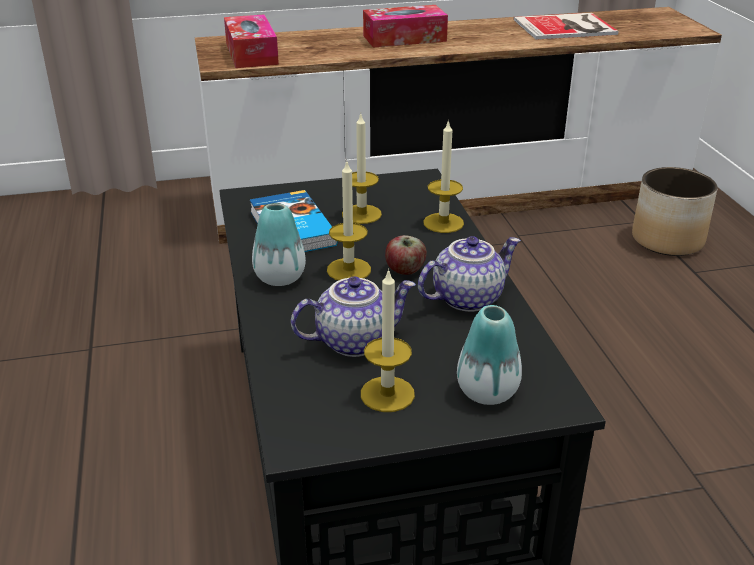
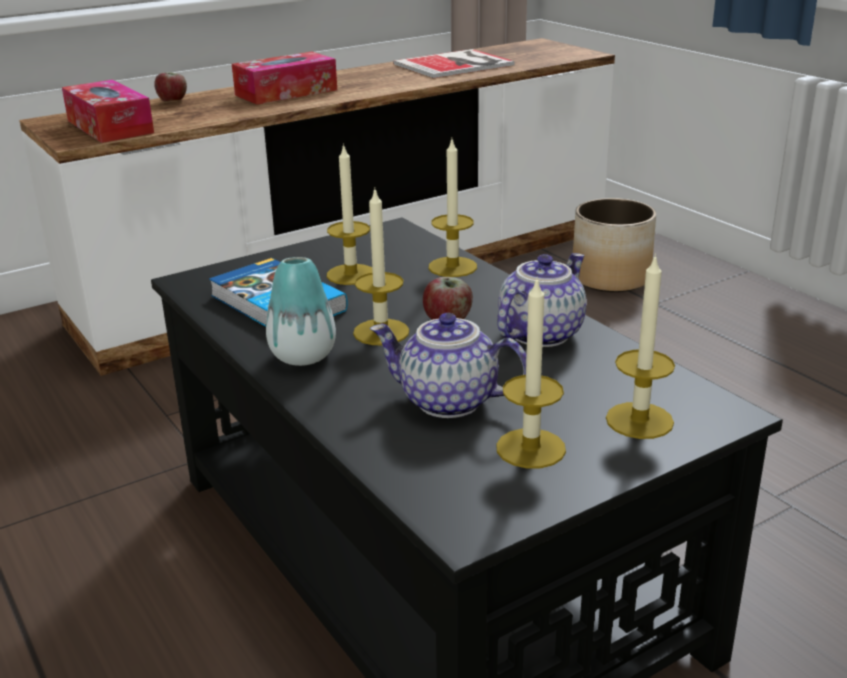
camera: 20 degrees left, 5 degrees down
teapot [291,276,416,357] -> teapot turned 120 degrees counterclockwise [370,313,526,418]
vase [457,305,522,405] -> candle [606,254,675,439]
none -> apple [154,72,187,102]

